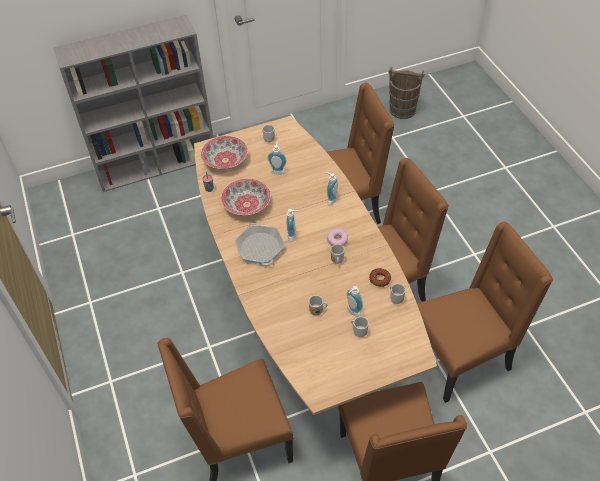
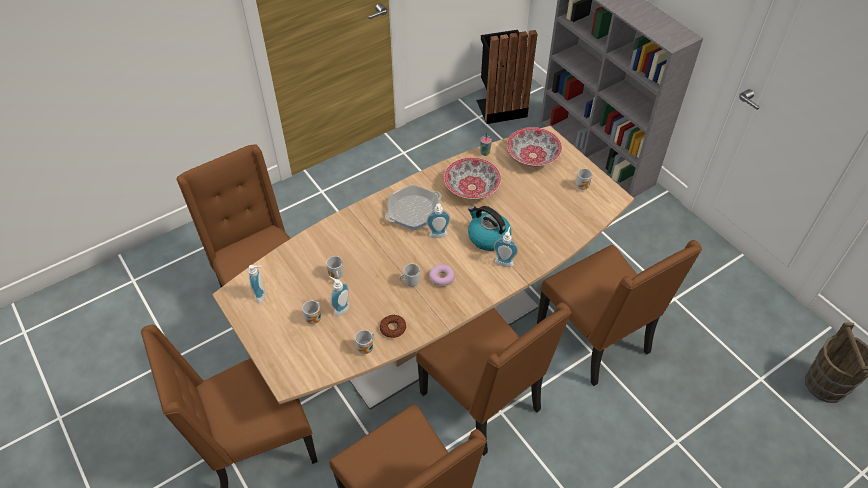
camera: 75 degrees right, 0 degrees up
soap dispenser [268,141,287,175] -> soap dispenser moved to [248,265,265,303]
none -> kettle [468,206,511,251]
none -> black trash can [476,30,537,124]

